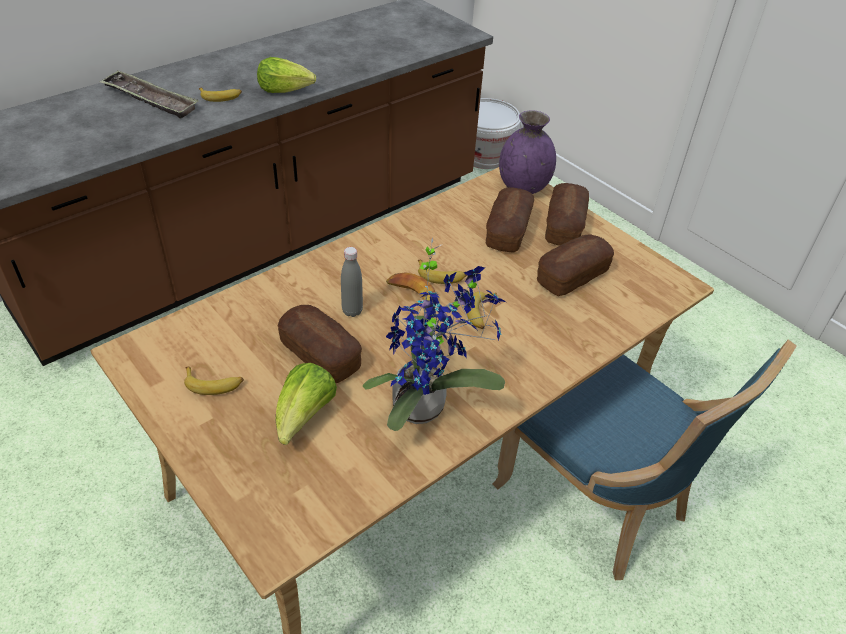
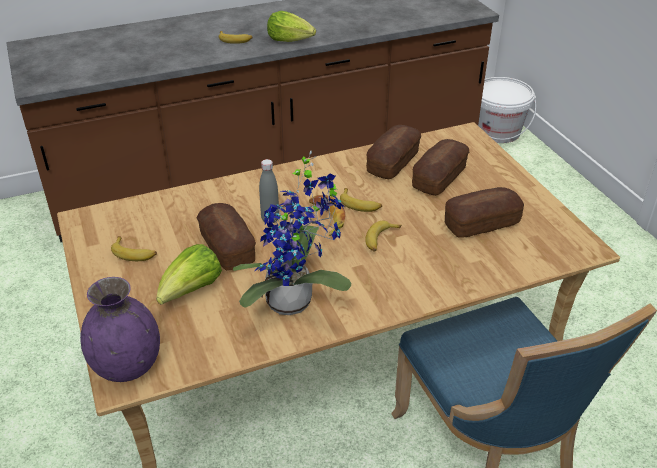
camera: 20 degrees right, 5 degrees down
tray [100,71,198,119] -> none
purple vase [499,110,556,194] -> purple vase moved to [80,277,160,382]
bread [545,183,589,246] -> bread moved to [366,125,421,179]

